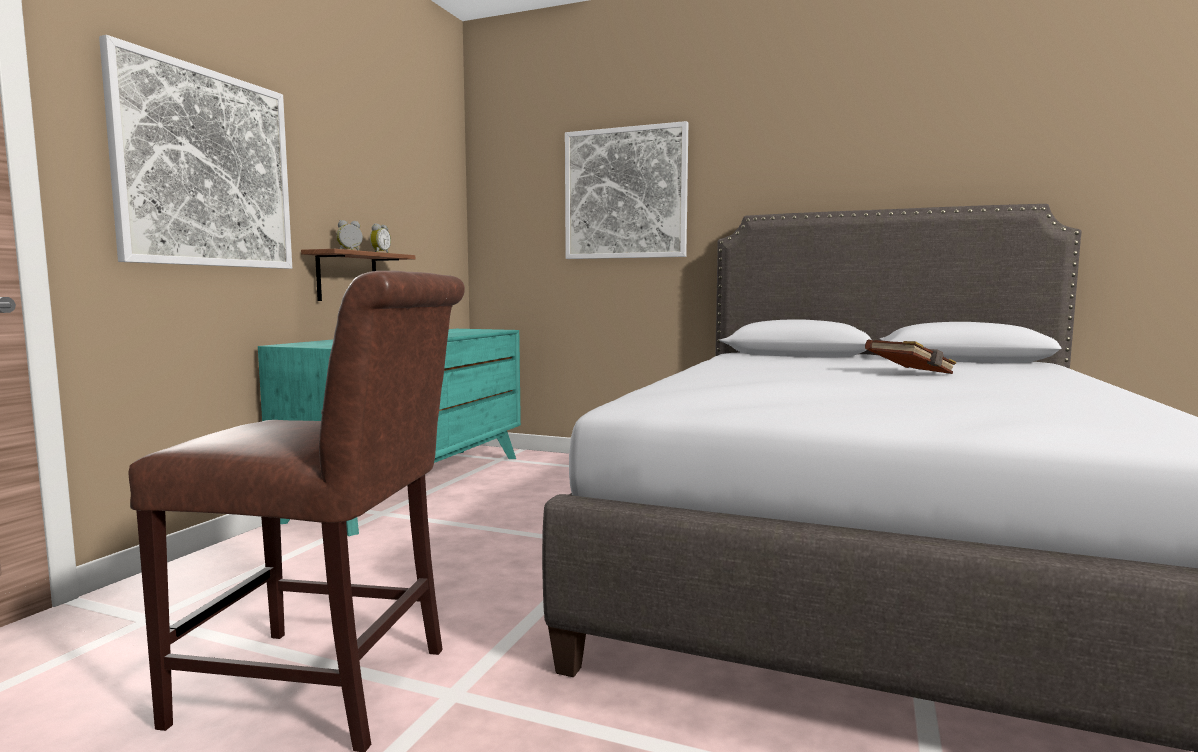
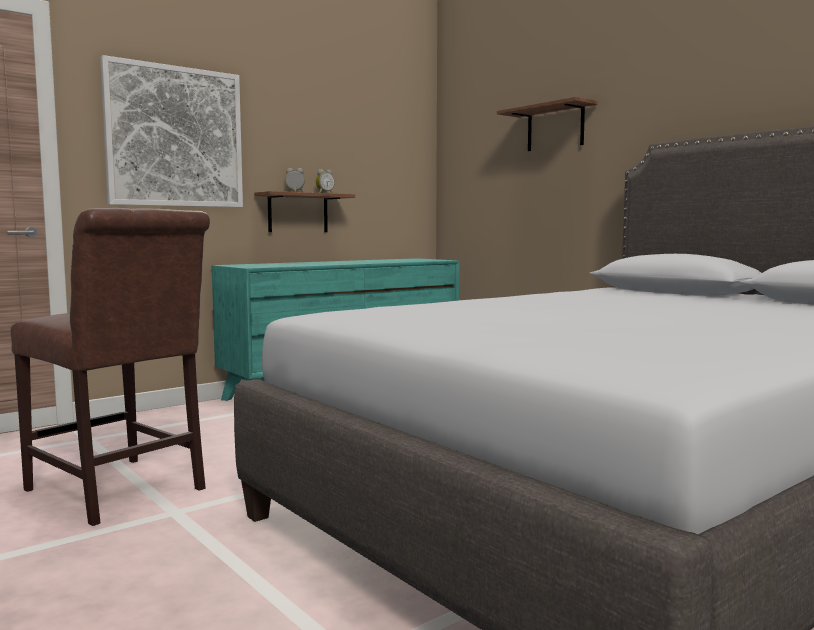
camera: 30 degrees right, 0 degrees up
picture [565,121,688,259] -> shelf [497,97,598,151]
brown book [865,340,956,374] -> none

